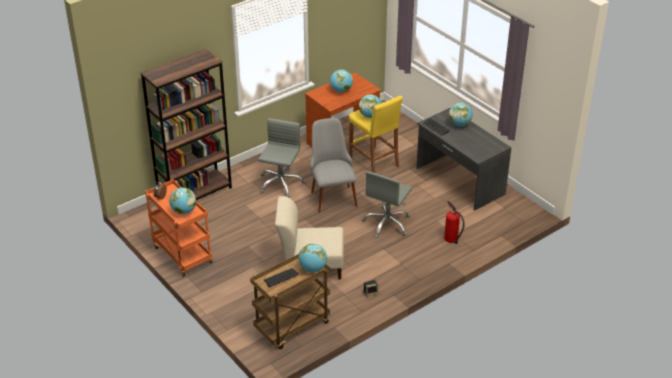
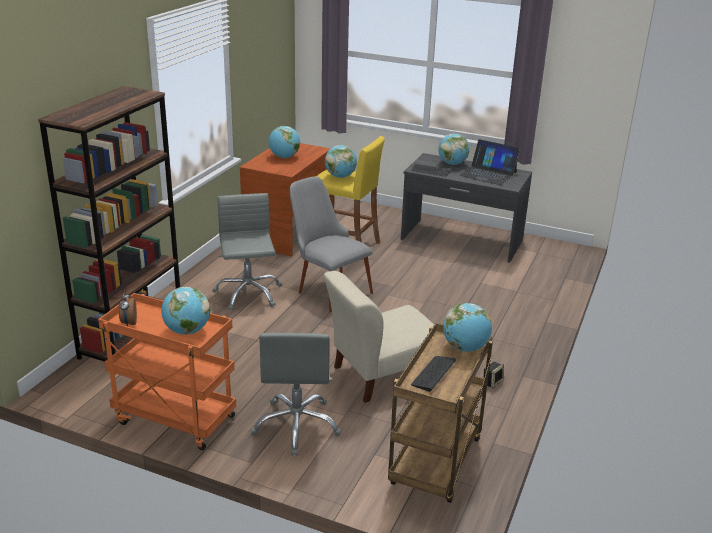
camera: 30 degrees left, 10 degrees down
grey office chair [362,171,412,238] -> grey office chair moved to [251,333,342,455]
fire extinguisher [444,201,465,244] -> none
none -> laptop [460,139,520,185]

